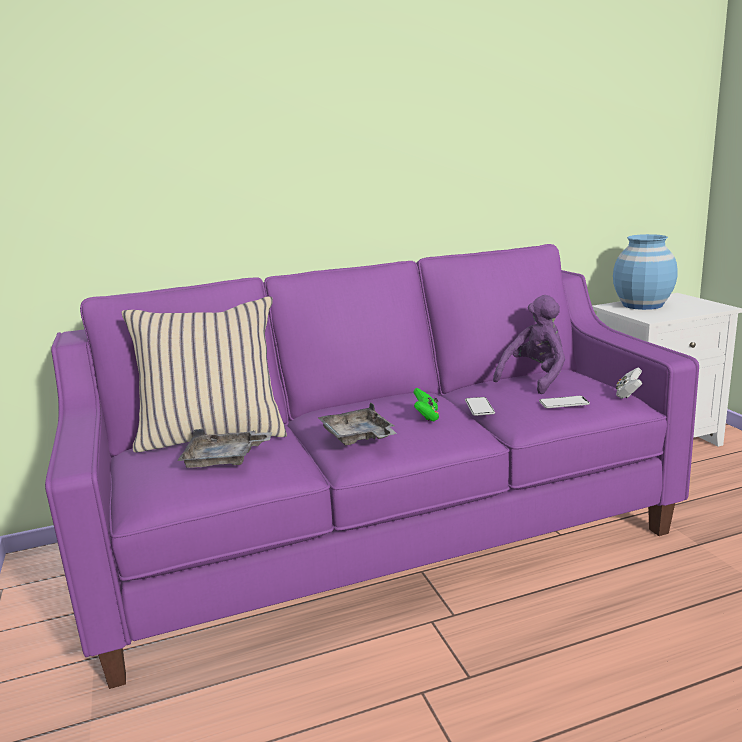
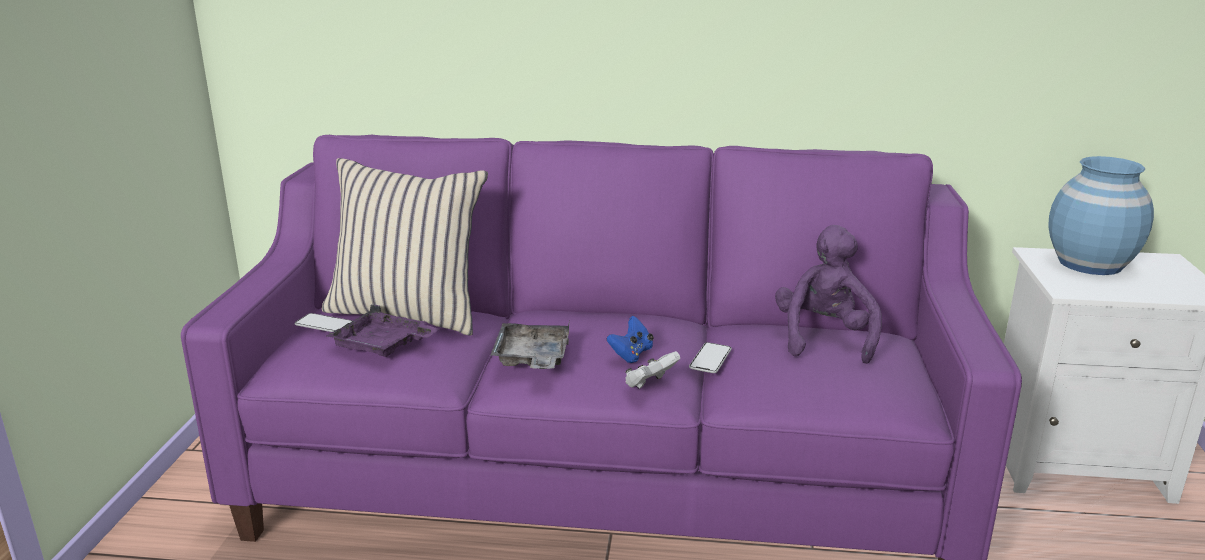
camera: 25 degrees right, 5 degrees up
grey tray [178,429,272,468] -> purple tray [326,304,440,357]
green game controller [413,388,439,421] -> blue game controller [607,316,654,363]
purple plush toy [493,295,565,394] -> purple plush toy turned 60 degrees counterclockwise [775,225,882,364]
phone [539,396,590,408] -> phone moved to [295,313,352,332]
white game controller [616,367,642,398] -> white game controller moved to [625,351,680,389]

